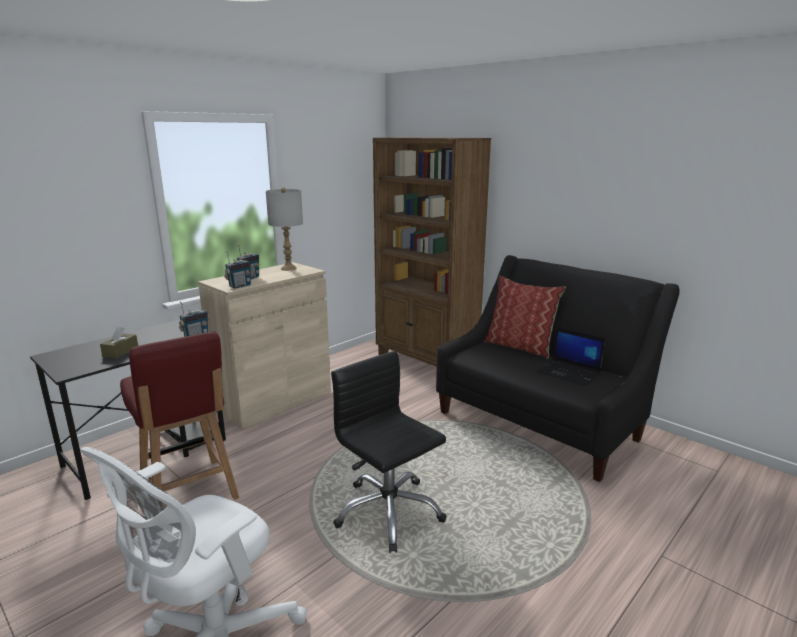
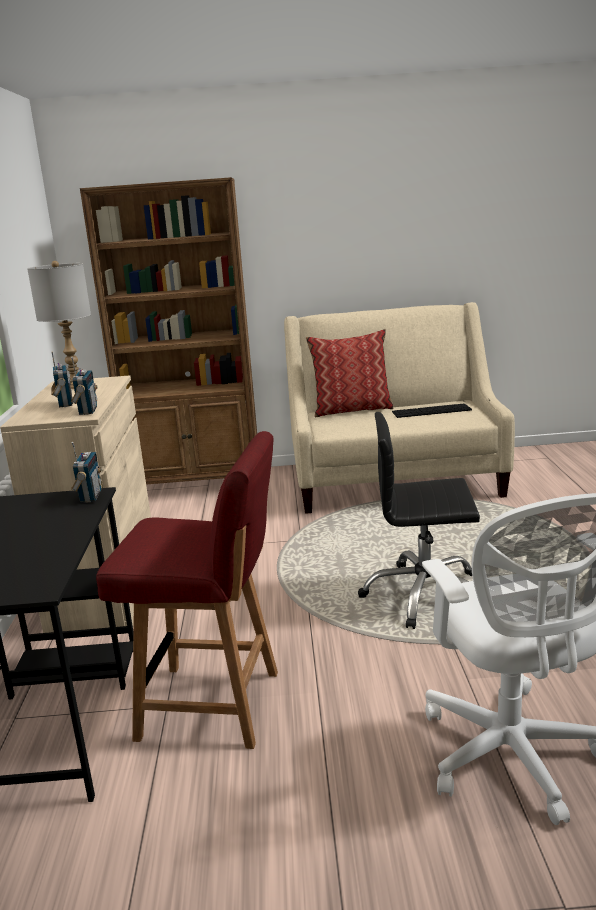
camera: 45 degrees left, 0 degrees up
brown tissue box [100,327,138,359] -> none
black sofa [436,255,680,482] -> beige sofa [284,302,515,514]
laptop [537,327,605,386] -> keyboard [392,403,472,418]

